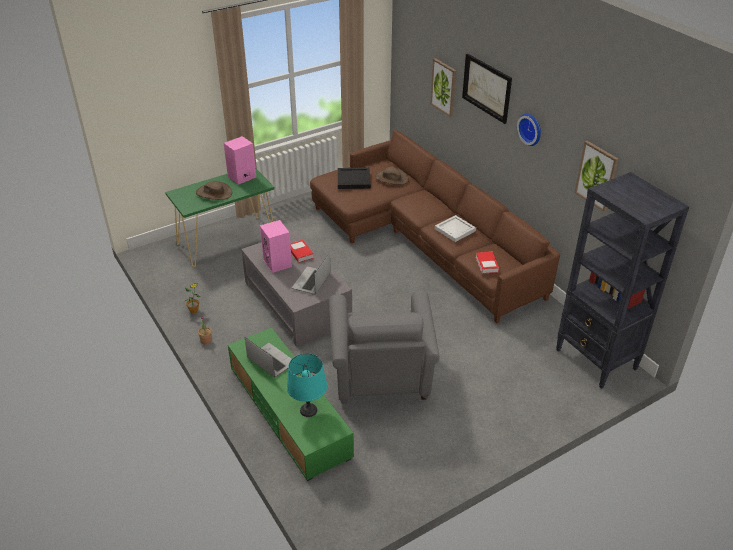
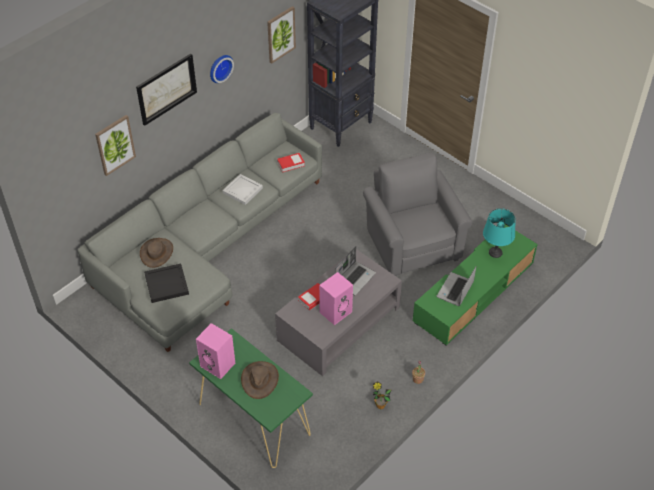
camera: 105 degrees left, 10 degrees up
laptop [292,253,331,295] -> laptop turned 60 degrees counterclockwise [335,246,376,295]
brown sofa [310,130,560,324] -> grey sofa [77,113,322,352]
grey armchair [329,291,440,404] -> grey armchair turned 90 degrees counterclockwise [363,152,472,277]

